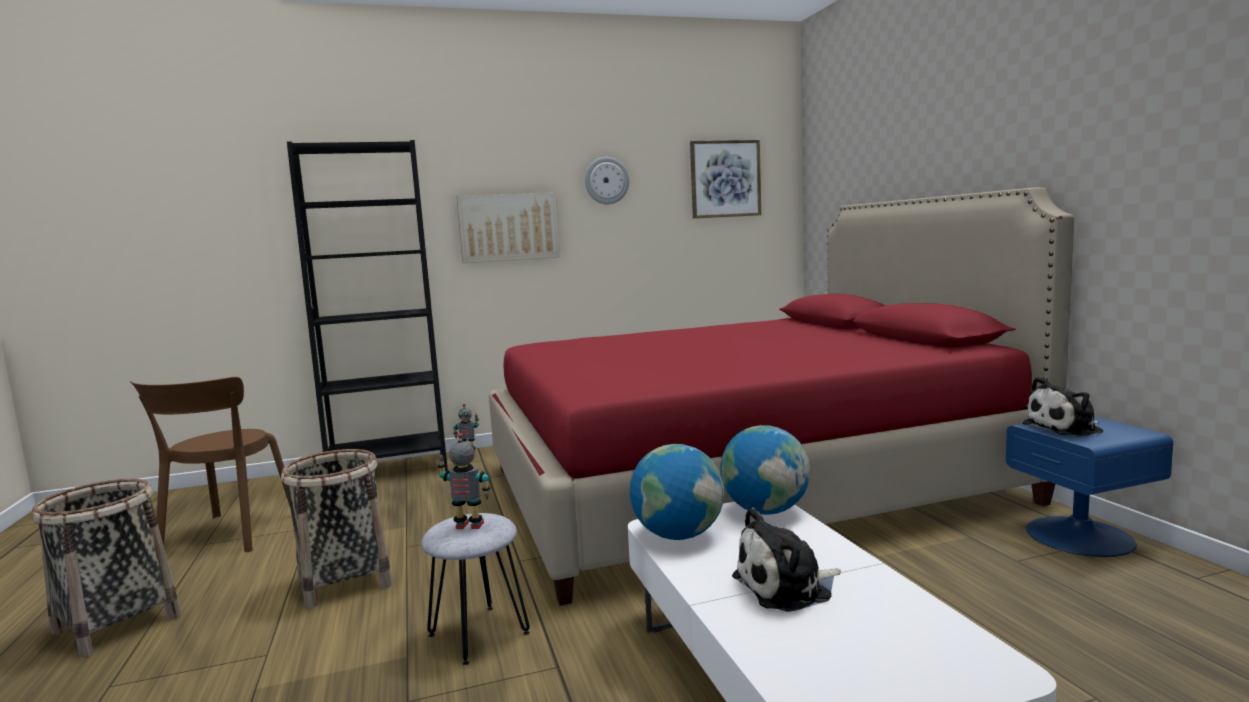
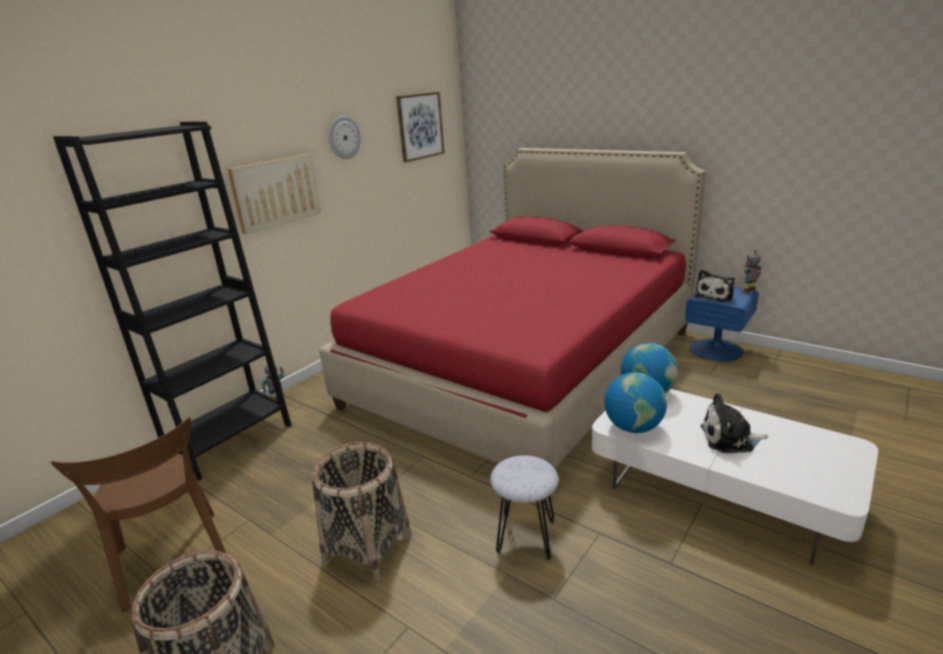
camera: 35 degrees left, 15 degrees up
toy robot [438,433,490,529] -> toy robot moved to [742,250,761,294]
plush toy [732,507,841,612] -> plush toy turned 60 degrees clockwise [700,393,768,453]

